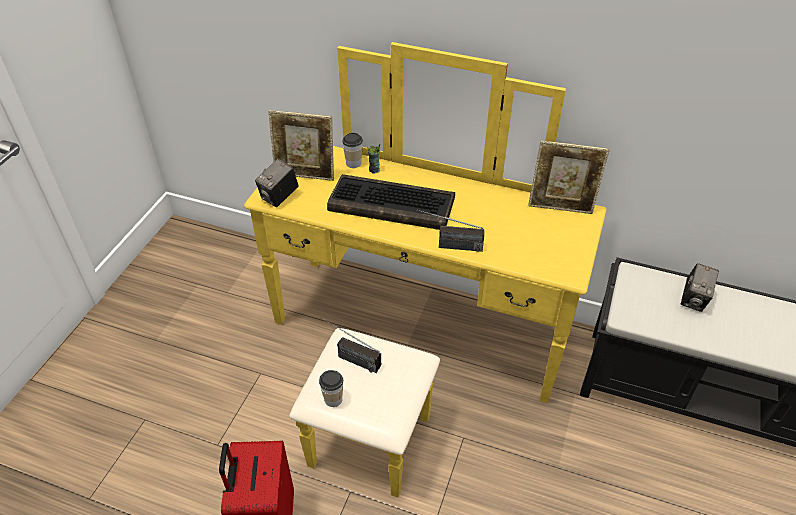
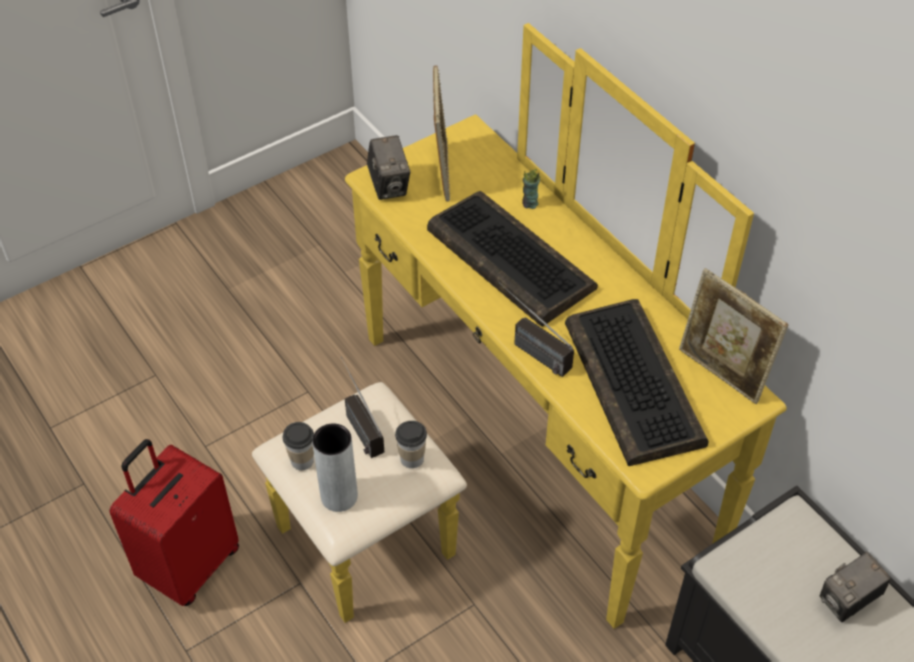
camera: 35 degrees right, 5 degrees up
camera [255,159,299,207] -> camera turned 90 degrees counterclockwise [367,135,410,200]
picture frame [268,110,334,181] -> picture frame turned 135 degrees counterclockwise [433,65,451,202]
cup [342,133,363,168] -> cup moved to [395,421,427,468]
none -> grey vase [312,423,358,512]
none -> keyboard [565,299,709,466]

